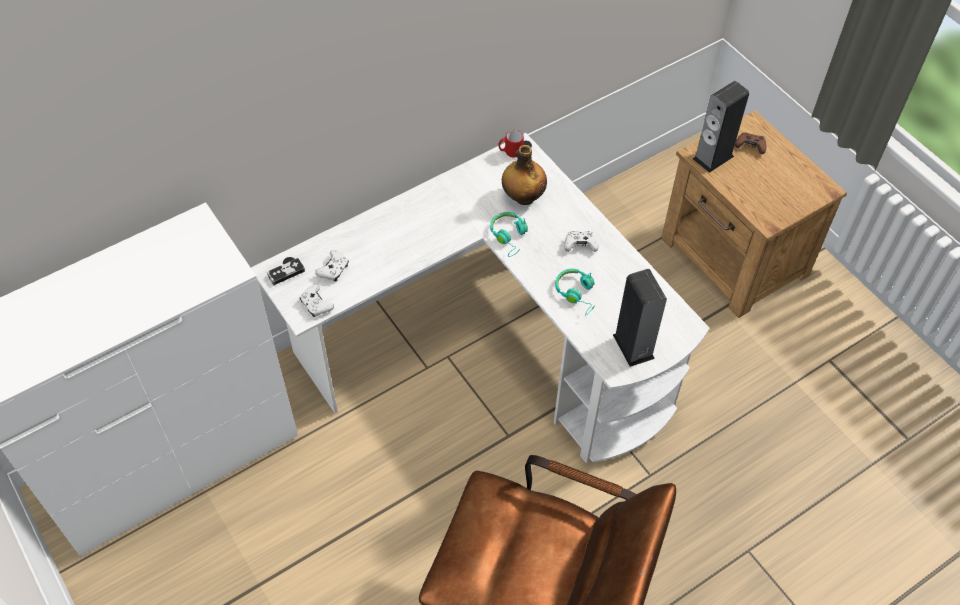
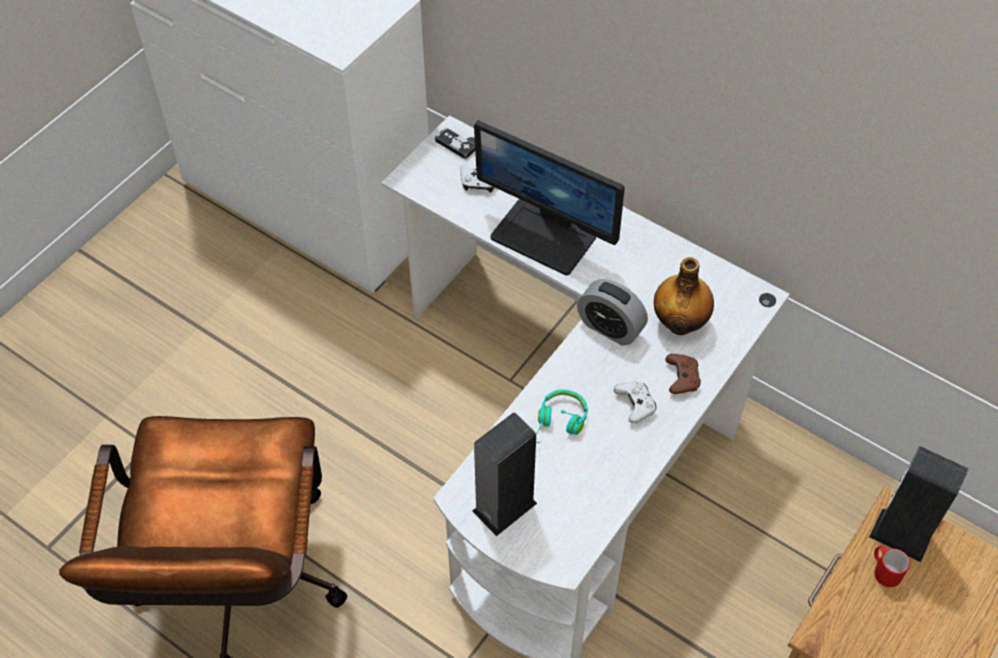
camera: 70 degrees right, 0 degrees up
white game controller [300,284,334,317] -> none
turquoise headphones [490,212,528,257] -> alarm clock [577,279,648,345]
red mug [498,130,524,158] -> red mug moved to [874,546,910,587]
brown game controller [735,132,766,154] -> brown game controller moved to [665,354,701,394]
none -> monitor [474,120,625,275]

